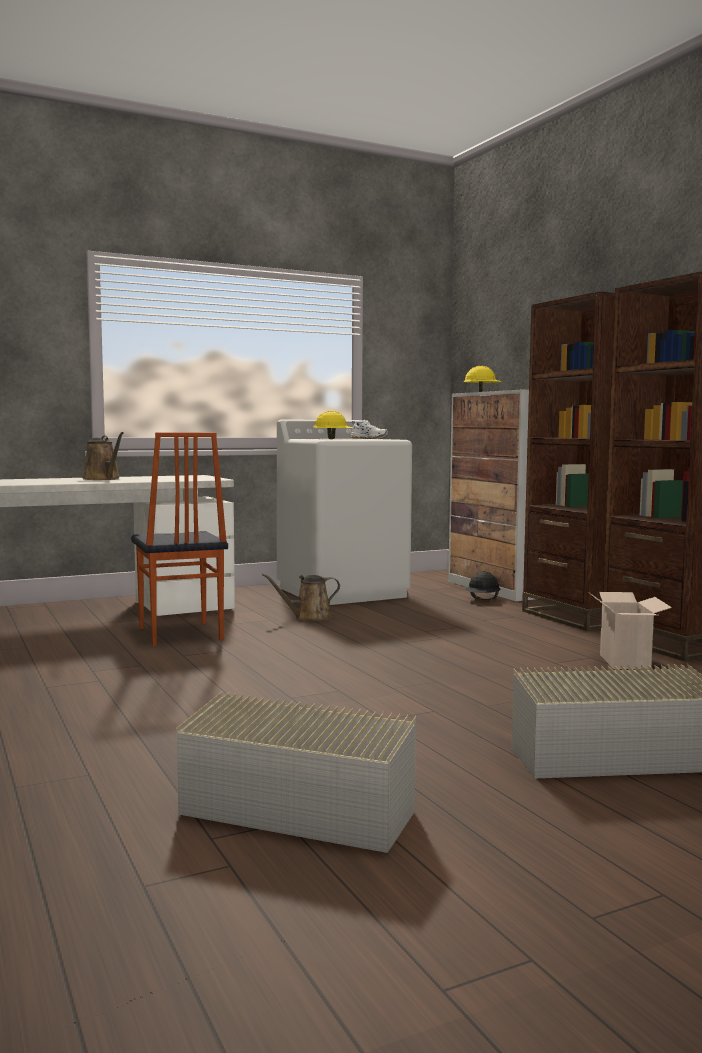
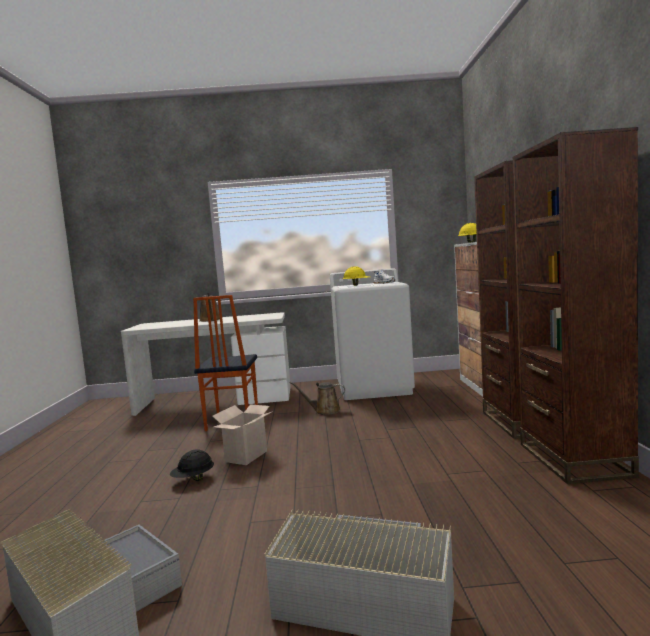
camera: 25 degrees right, 0 degrees up
black hard hat [465,572,500,600] -> black hard hat moved to [170,450,214,481]
cardboard box [588,592,672,669] -> cardboard box moved to [212,404,273,465]

